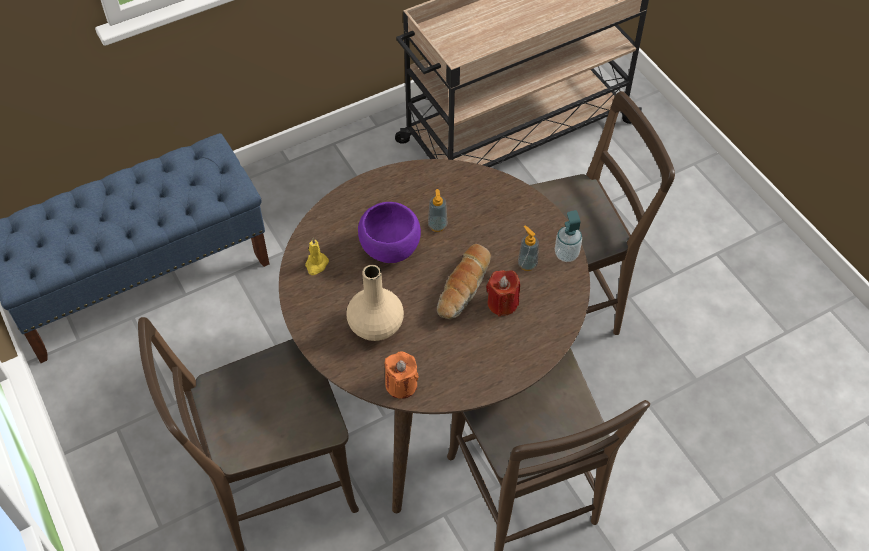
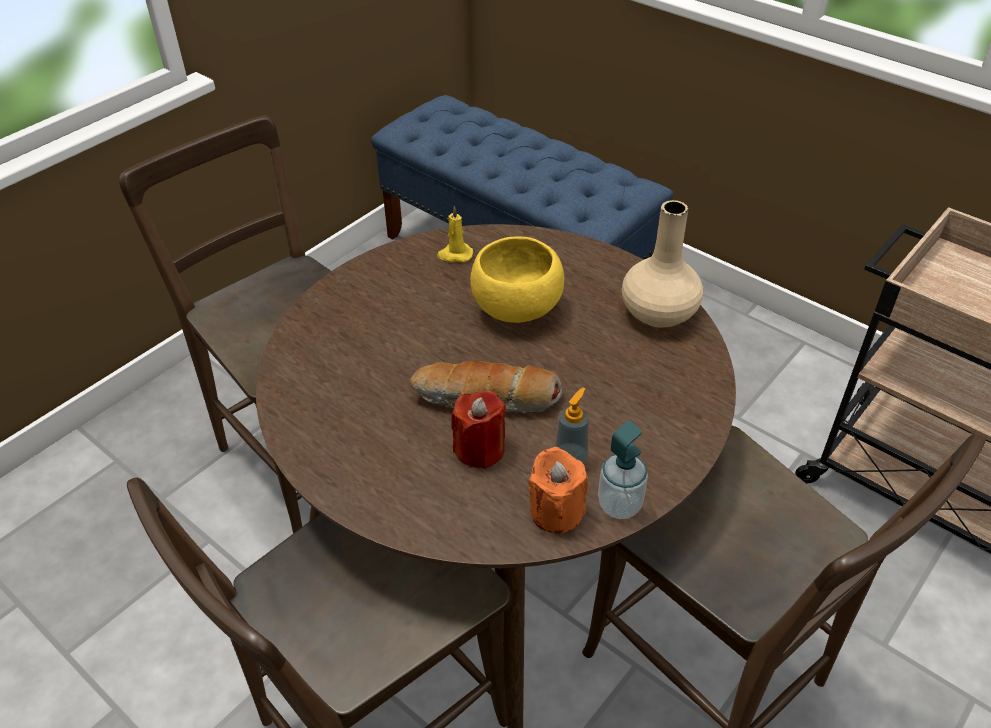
camera: 70 degrees right, 10 degrees down
beige vase [346,265,404,341] -> beige vase moved to [622,200,703,328]
purple bowl [358,202,421,263] -> yellow bowl [470,237,564,323]
orange candle [385,351,419,399] -> orange candle moved to [528,447,588,534]
soap dispenser [428,189,447,232] -> none

